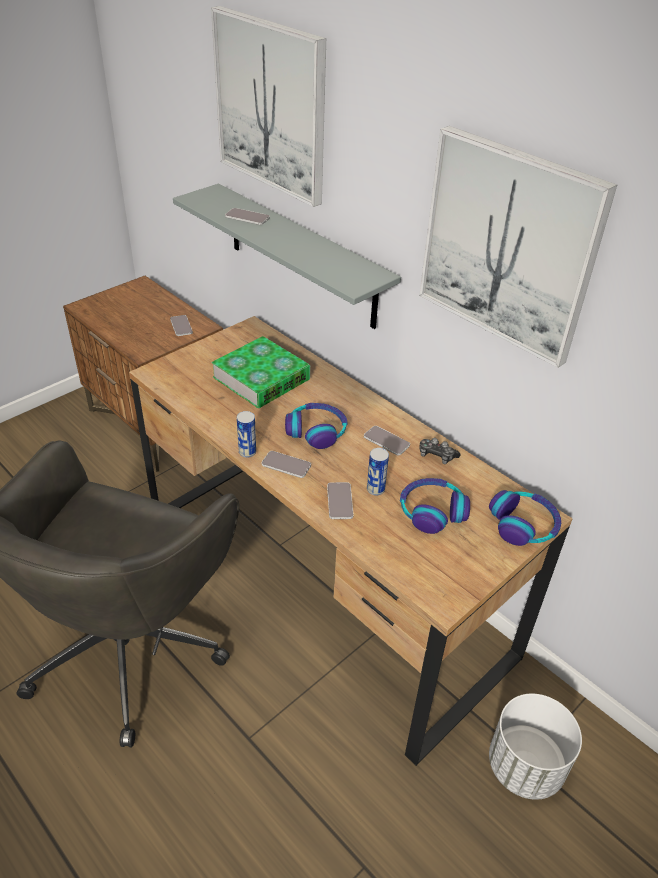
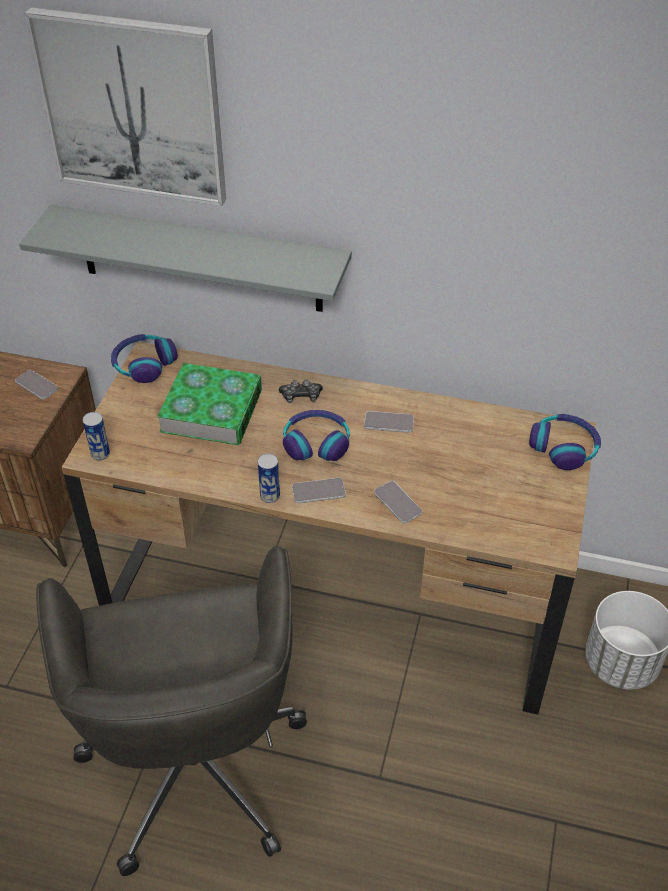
camera: 30 degrees left, 5 degrees up
phone [225,208,270,225] -> none
can [367,448,389,495] -> can moved to [83,412,110,460]
headphones [400,478,470,534] -> headphones moved to [111,334,178,383]
picture [419,126,617,368] -> none
game controller [419,438,460,464] -> game controller moved to [279,379,323,403]

